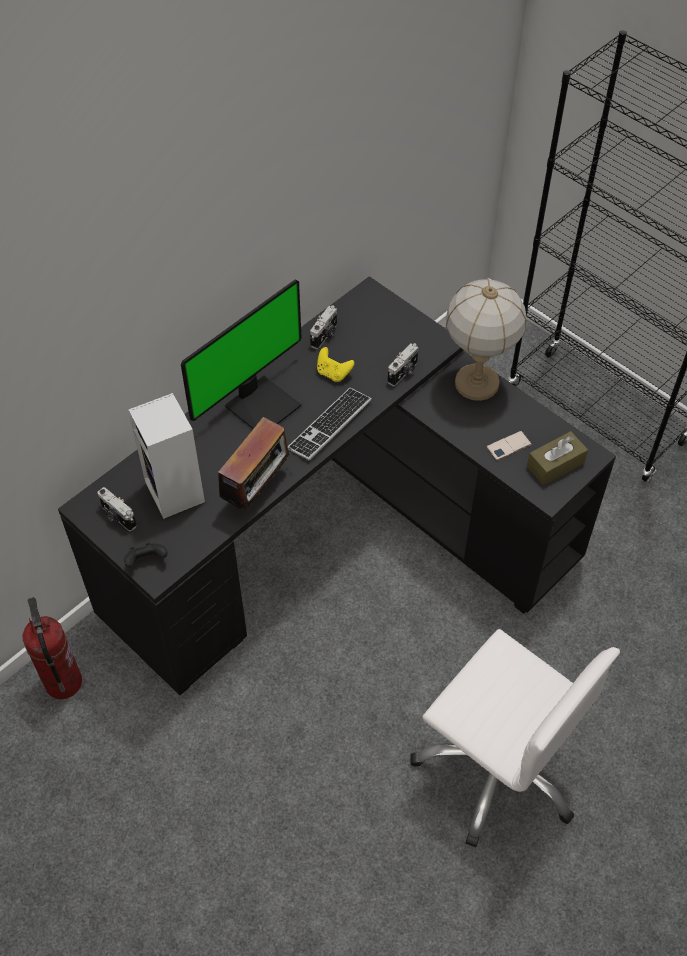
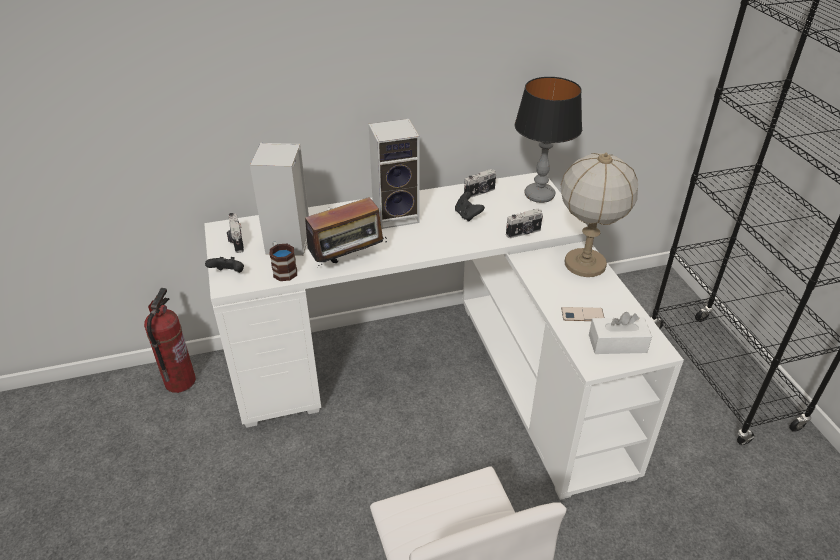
camera: 30 degrees right, 15 degrees down
black desk [58,276,616,695] -> white desk [204,172,684,500]
monitor [181,280,301,429] -> speaker [369,119,419,229]
keyboard [288,388,372,460] -> none
yellow game controller [317,347,355,382] -> black game controller [455,192,485,222]
brown tissue box [527,431,588,485] -> white tissue box [589,312,652,354]
none -> mug [270,242,297,281]
none -> table lamp [514,77,582,203]

